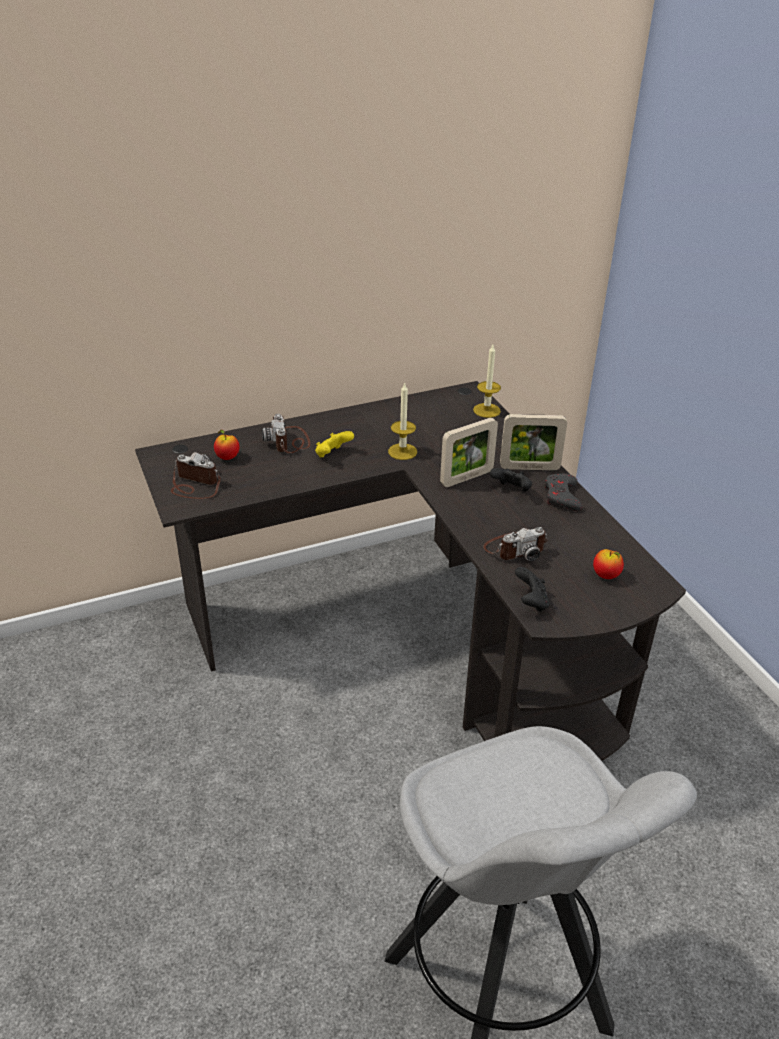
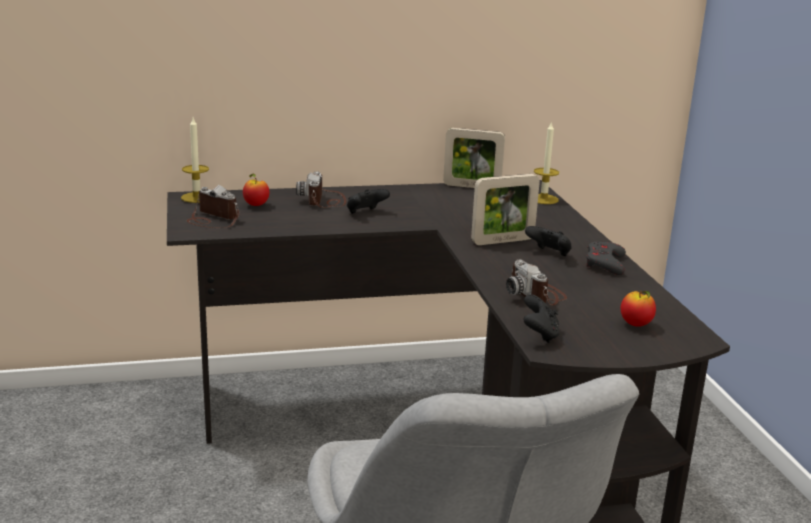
camera: 10 degrees right, 15 degrees down
yellow game controller [315,431,354,458] -> black game controller [347,189,390,214]
candle [388,382,417,460] -> candle moved to [181,118,209,203]
camera [483,527,548,561] -> camera turned 75 degrees clockwise [506,260,567,306]
picture frame [500,414,567,470] -> picture frame moved to [443,128,505,188]

